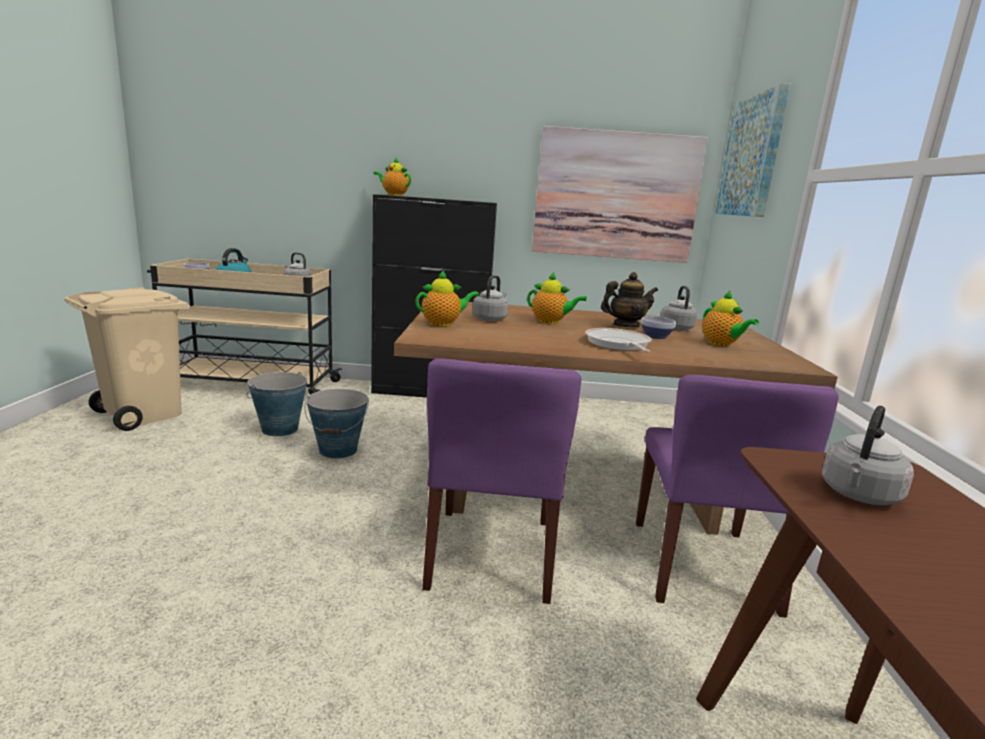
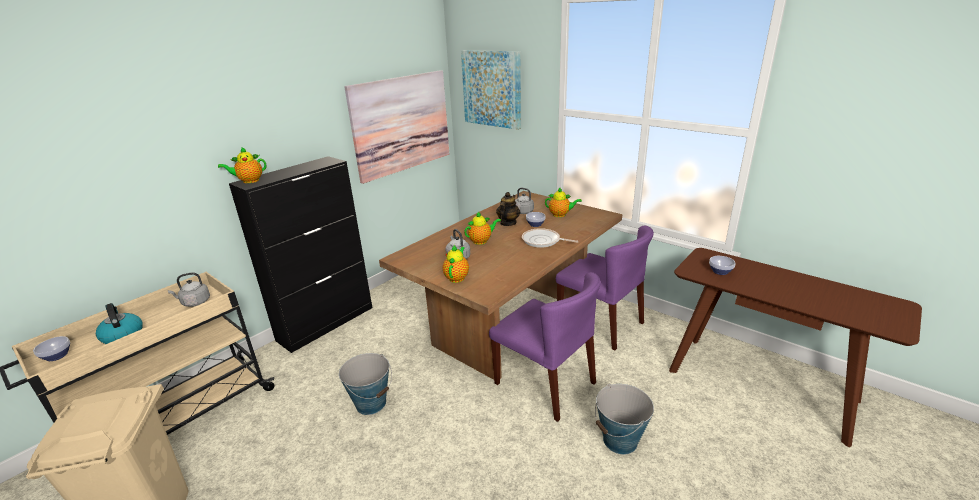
camera: 50 degrees left, 10 degrees up
bucket [246,372,308,436] -> bucket moved to [595,384,654,455]
grey kettle [822,406,914,505] -> bowl [709,256,736,275]

